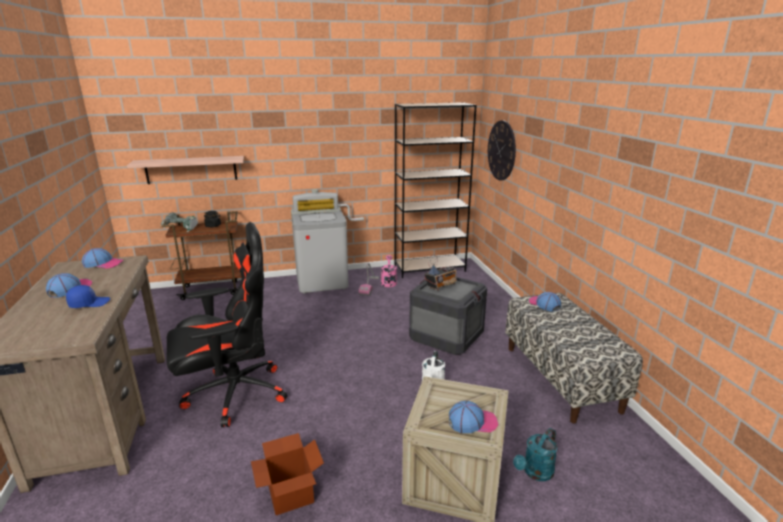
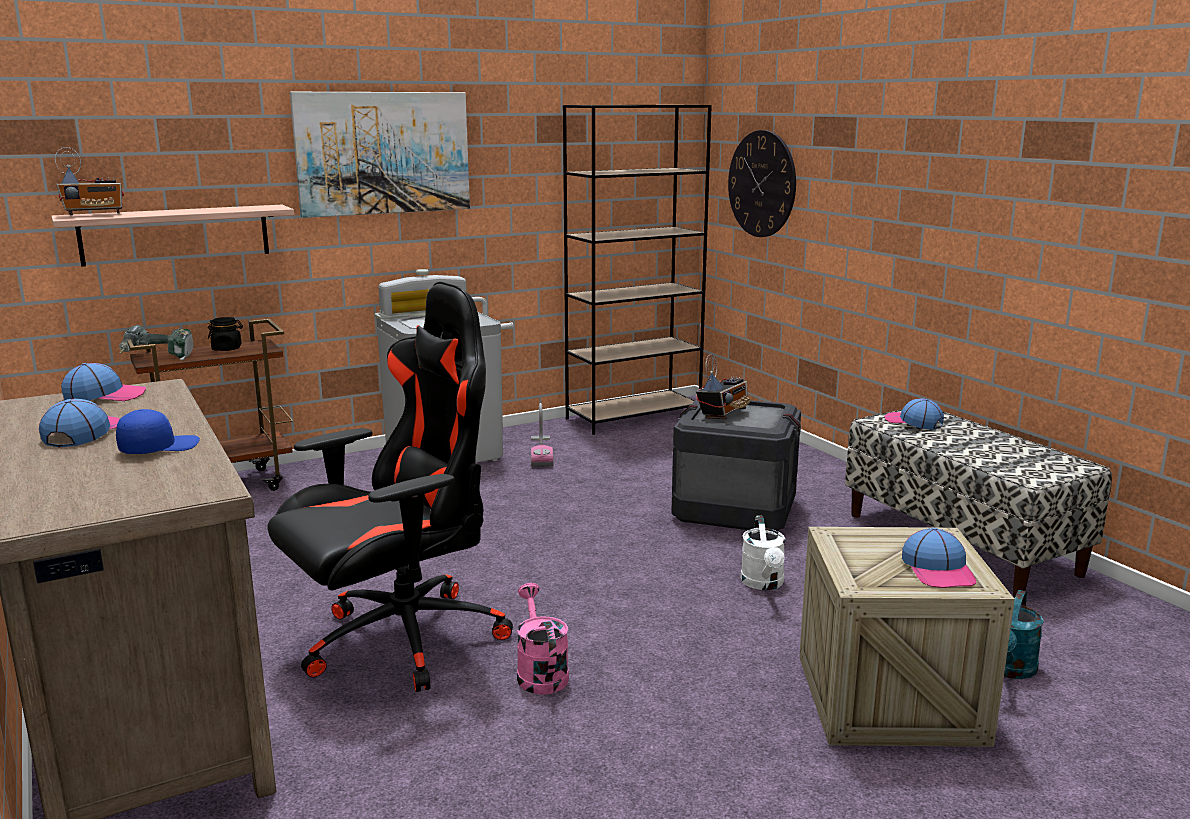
camera: 15 degrees left, 5 degrees down
cardboard box [251,433,324,515] -> none
pink watering can [381,255,397,287] -> pink watering can moved to [517,583,569,695]
cap [449,401,498,433] -> cap turned 105 degrees clockwise [902,528,976,588]
none -> radio [55,147,124,215]
none -> picture [290,92,470,218]

